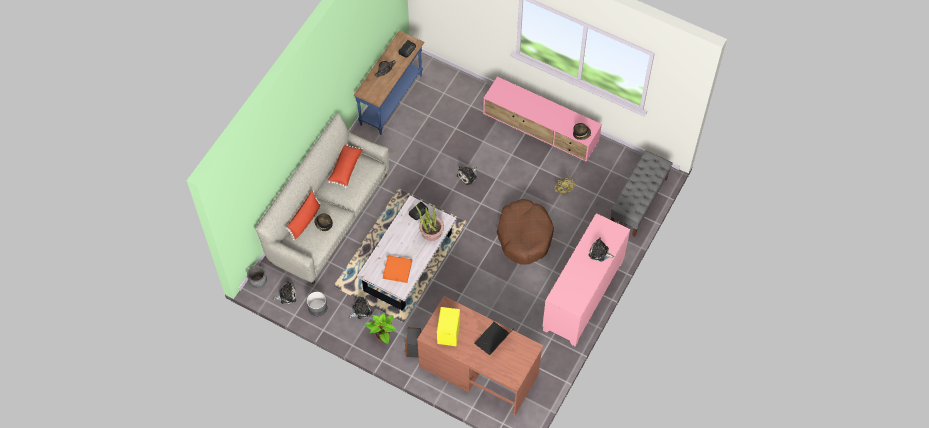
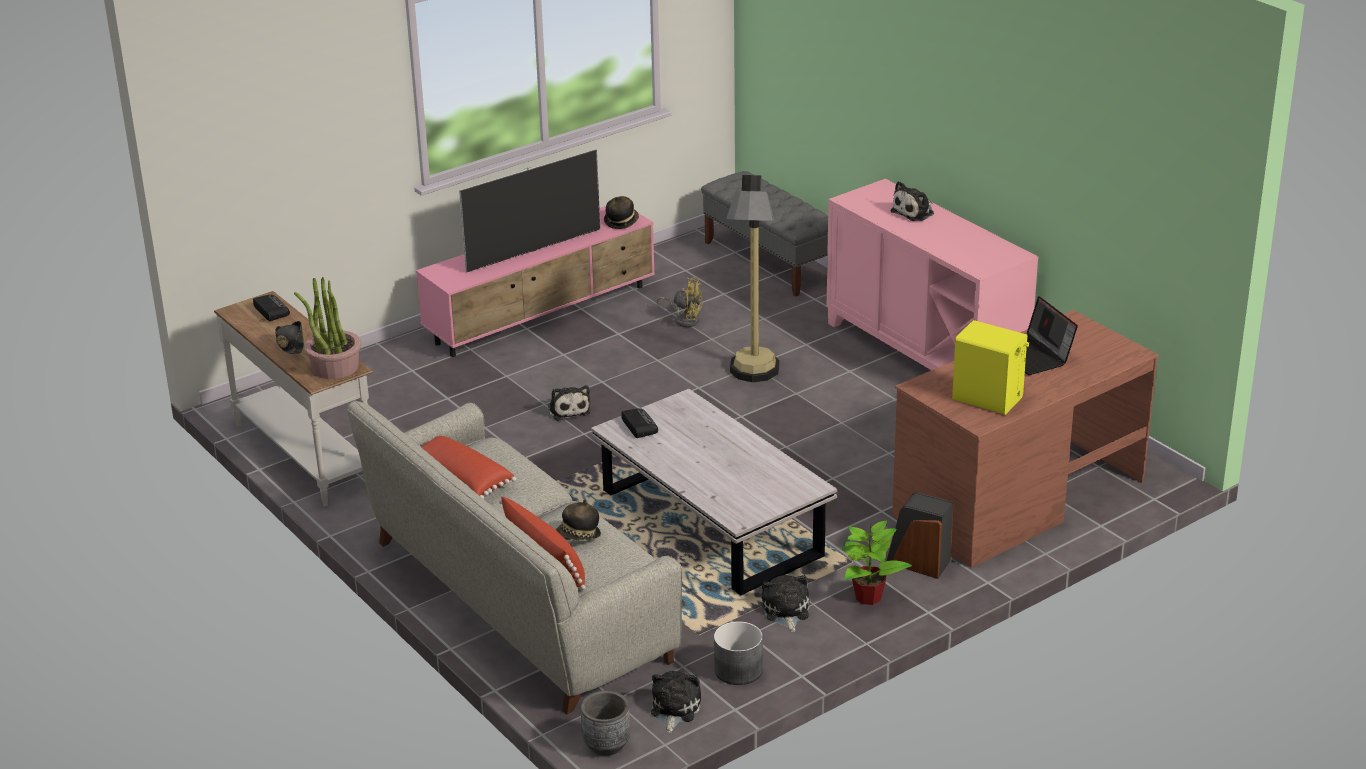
camera: 65 degrees left, 30 degrees down
blue console table [354,31,425,135] -> white console table [214,291,373,506]
orange tray [383,255,412,283] -> none
potted plant [416,205,444,241] -> potted plant moved to [294,277,361,379]
brown dog bed [497,199,554,265] -> floor lamp [726,175,779,382]
none -> television [459,149,600,273]

